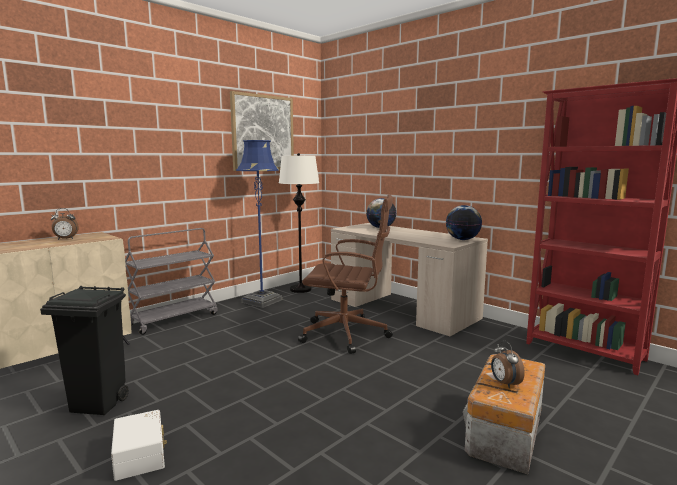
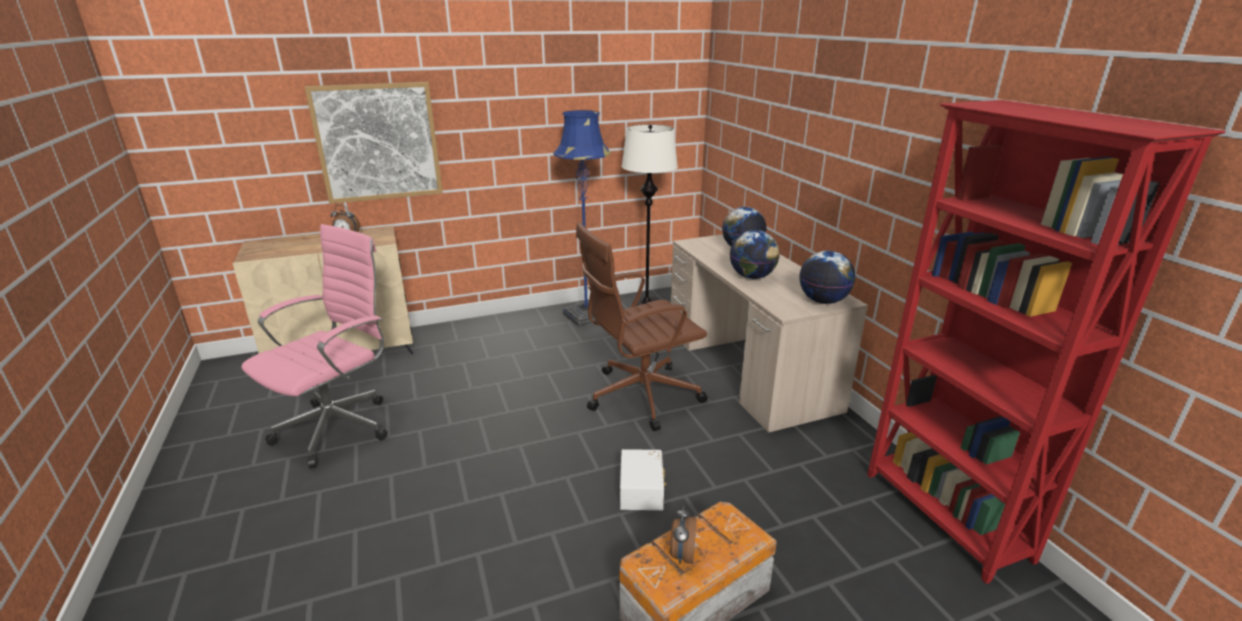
camera: 25 degrees right, 15 degrees up
black trash can [40,286,129,415] -> pink office chair [242,224,387,468]
white storage box [111,410,167,481] -> white storage box moved to [620,449,666,510]
grey cart [125,228,218,335] -> none
picture [230,91,294,171] -> picture moved to [305,82,443,204]
brown office chair [298,194,393,354] -> brown office chair turned 120 degrees clockwise [576,222,708,431]
none -> globe [730,230,780,279]

